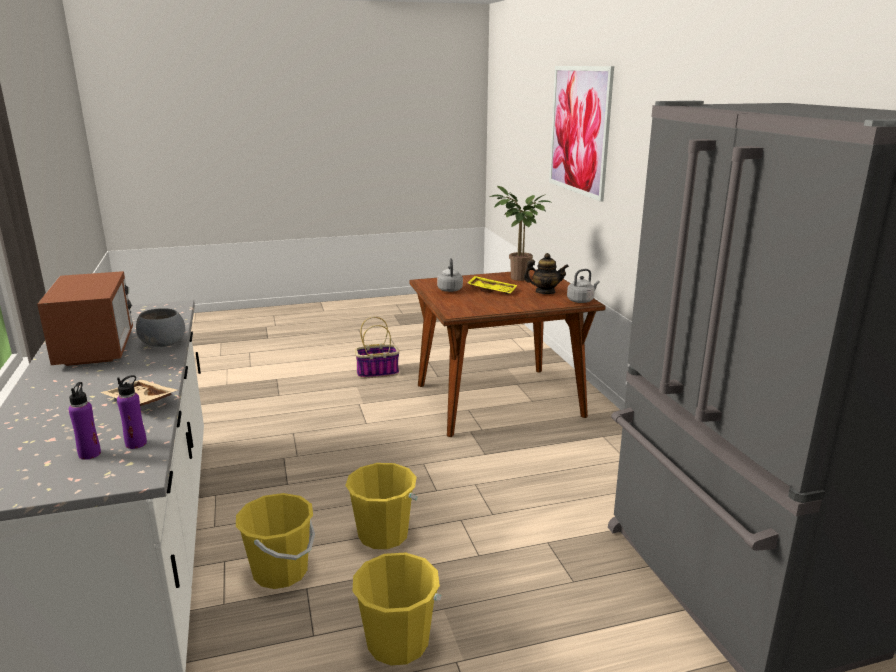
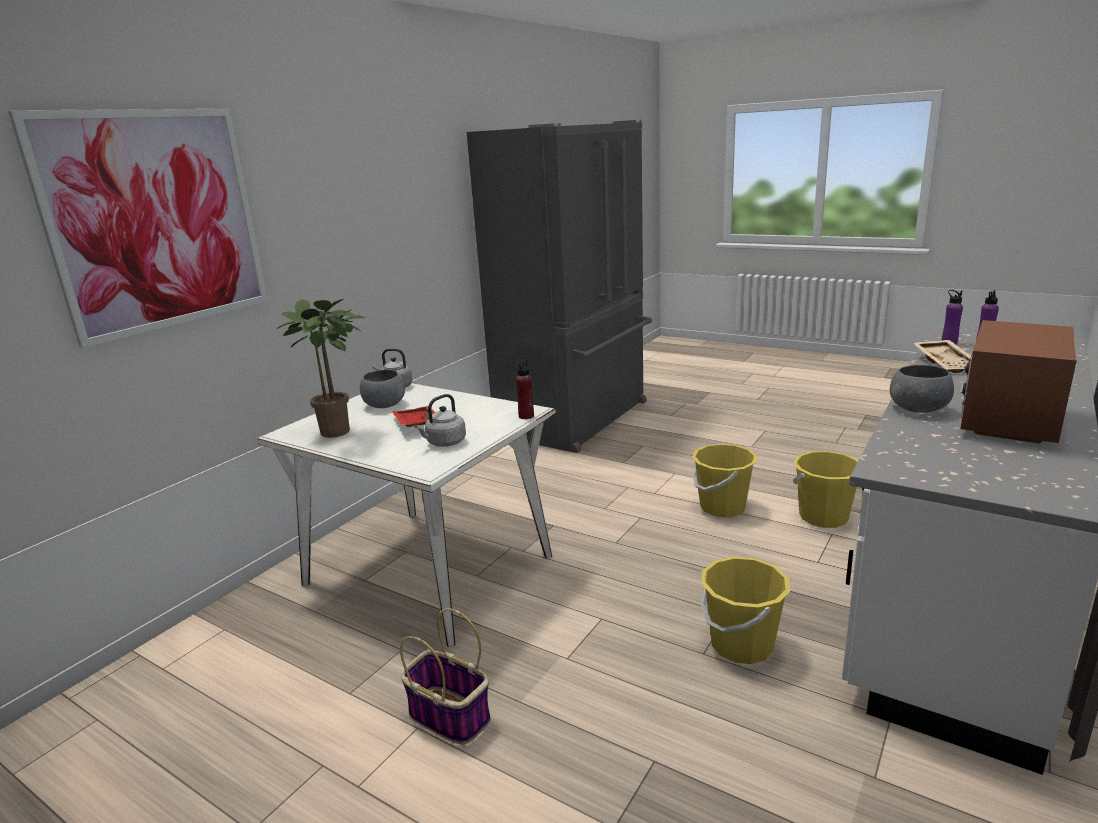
camera: 130 degrees left, 0 degrees up
yellow bucket [352,552,441,666] -> yellow bucket moved to [701,557,790,664]
brown dining table [409,269,606,437] -> white dining table [257,383,556,647]
yellow tray [467,276,517,295] -> red tray [392,406,435,427]
teapot [523,253,569,294] -> grey bowl [360,370,405,408]
none -> red bottle [516,360,534,419]

